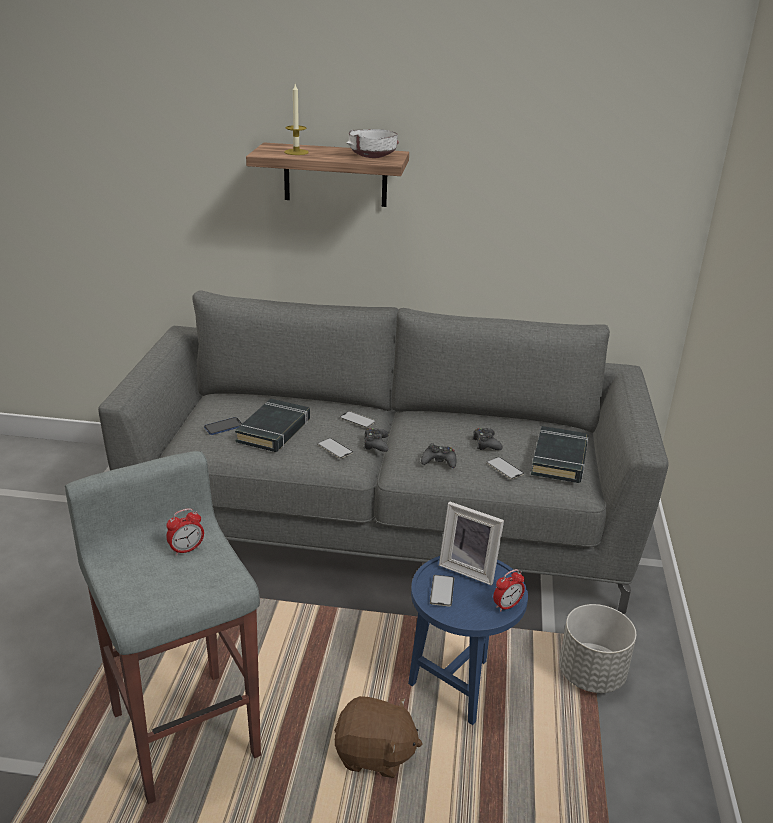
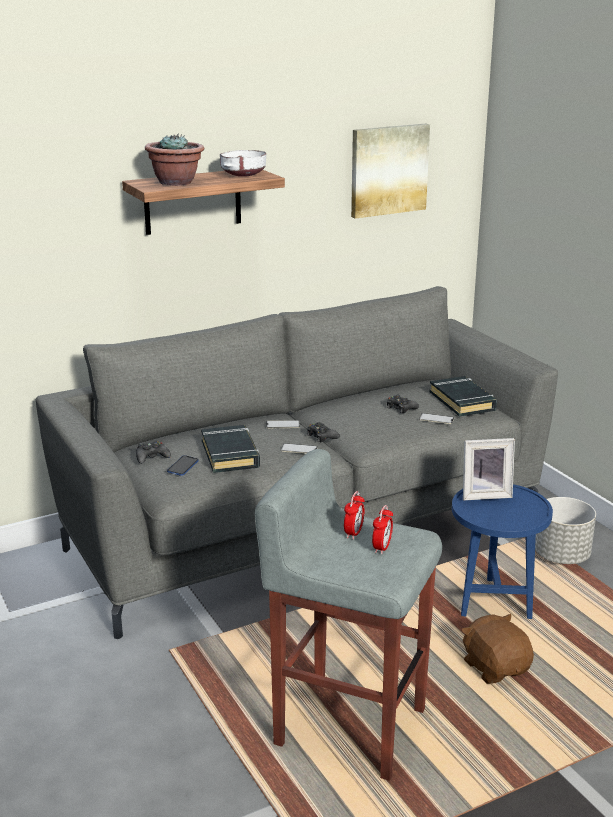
camera: 35 degrees left, 5 degrees down
candle [284,84,309,155] -> potted plant [145,133,204,186]
brown plush toy [334,696,422,778] -> brown plush toy turned 90 degrees counterclockwise [462,614,534,684]
black game controller [421,443,457,468] -> black game controller moved to [136,441,171,464]
phone [430,575,454,606] -> none
alarm clock [493,569,525,612] -> alarm clock moved to [372,505,393,555]
none -> picture [351,124,430,219]

